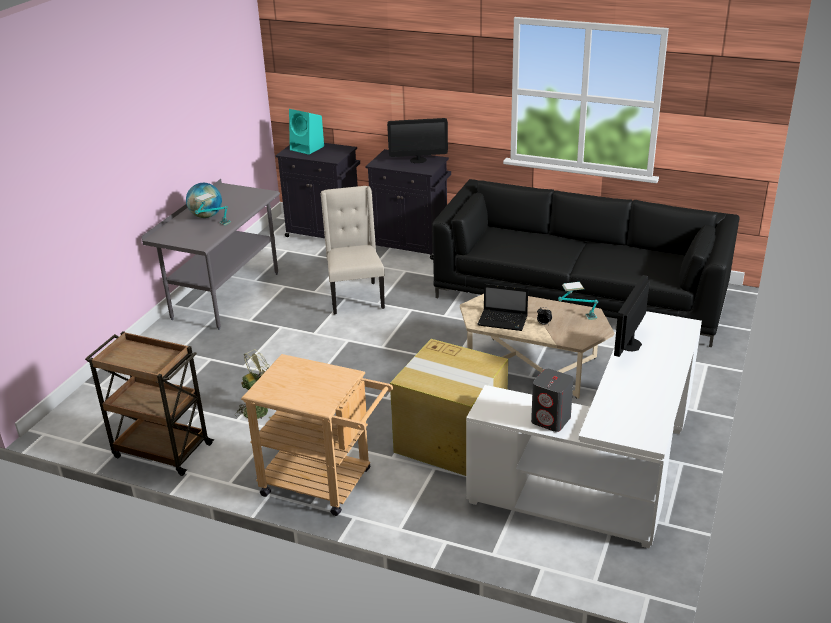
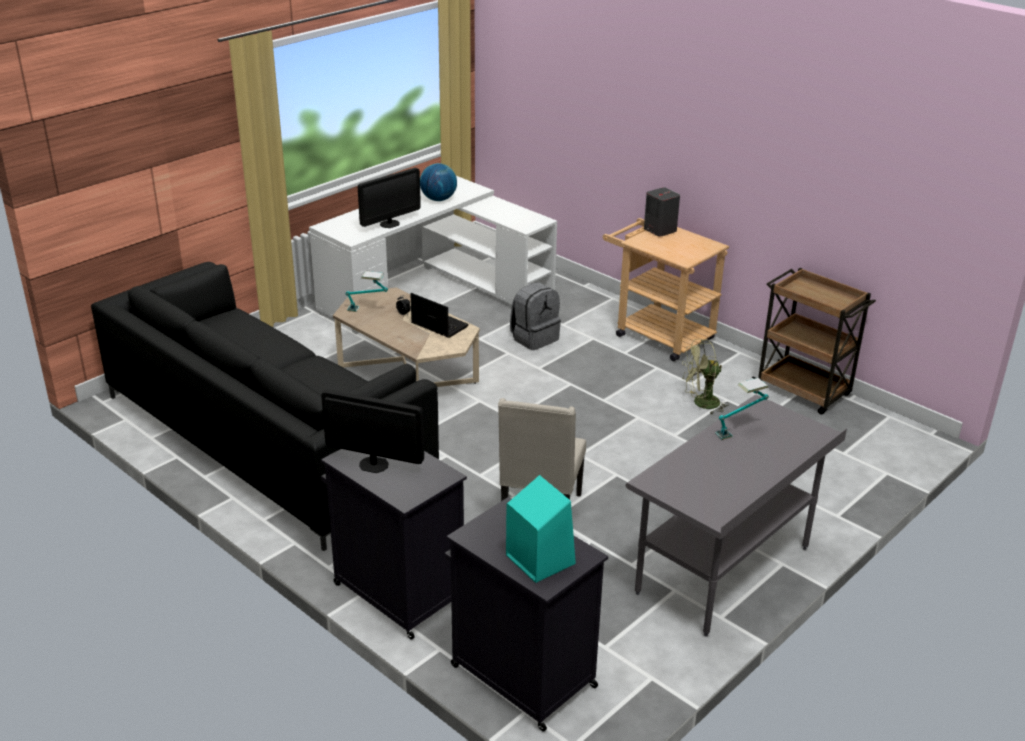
camera: 160 degrees left, 0 degrees up
globe [186,183,222,218] -> globe moved to [420,163,457,201]
cardboard box [390,339,508,476] -> grey backpack [510,282,561,350]
grey speaker [531,369,574,432] -> grey speaker moved to [644,187,680,237]

